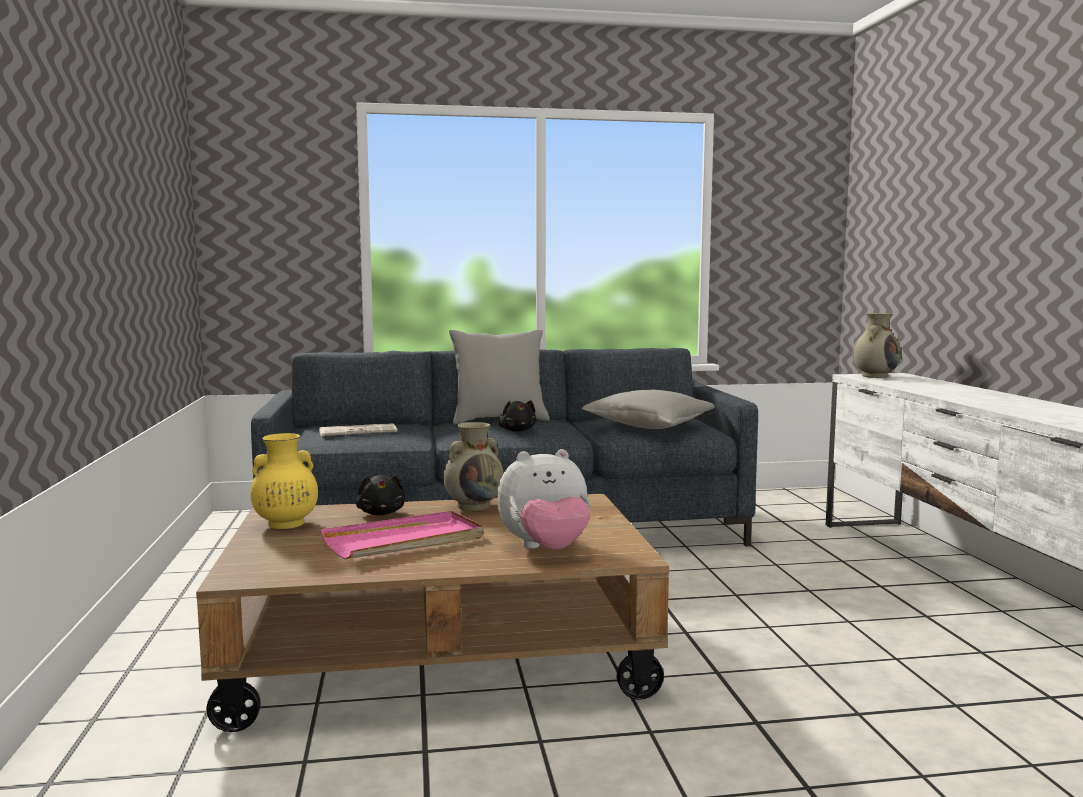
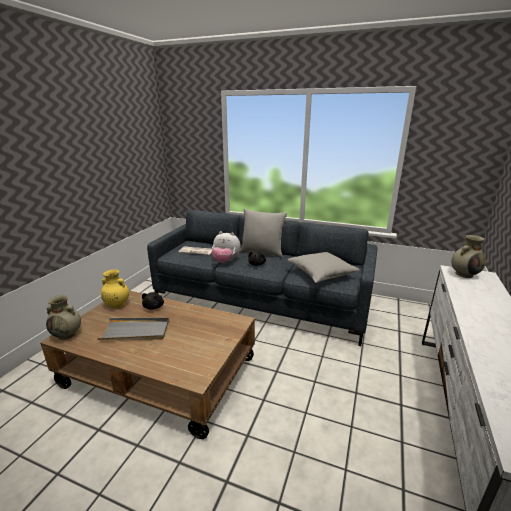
camera: 30 degrees right, 15 degrees up
pink tray [321,511,484,559] -> grey tray [97,318,169,340]
beige vase [444,422,503,511] -> beige vase moved to [46,295,81,340]
plush toy [497,449,591,550] -> plush toy moved to [211,232,241,263]

